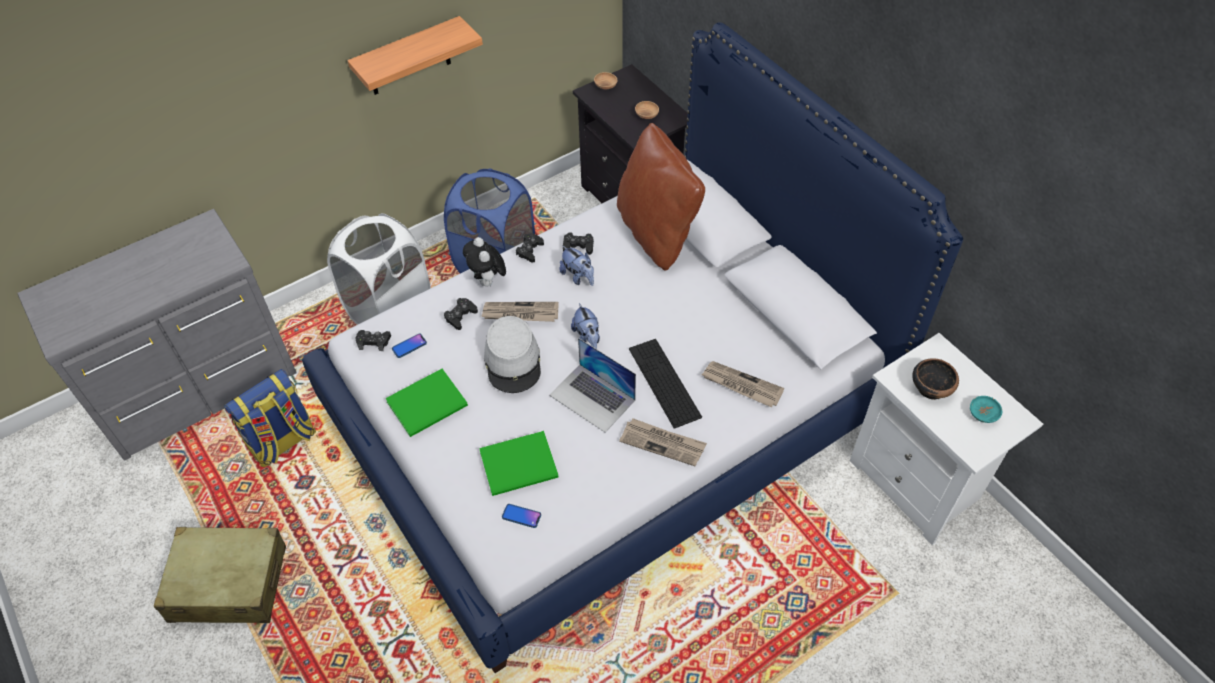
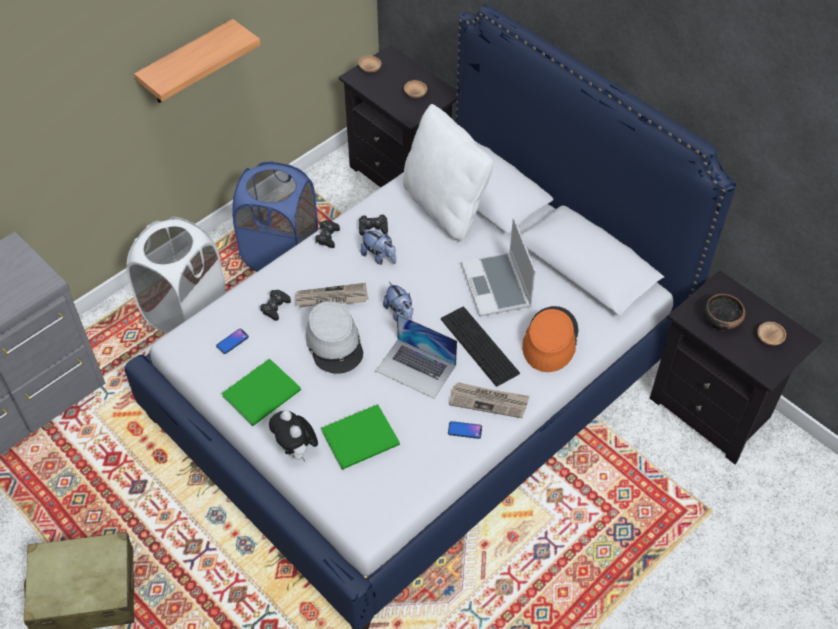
camera: 10 degrees left, 0 degrees up
backpack [224,369,316,467] -> none
black game controller [355,330,391,351] -> none
plush toy [463,237,506,287] -> plush toy moved to [269,410,318,462]
phone [502,504,541,528] -> phone moved to [448,421,482,439]
brown pillow [617,123,705,271] -> white pillow [403,104,493,242]
newspaper [701,361,784,408] -> orange hat [523,306,578,372]
white nightstand [850,333,1043,545] -> black nightstand [650,270,822,464]
turquoise bowl [970,396,1002,423] -> brown bowl [757,322,786,346]
none -> laptop [461,217,536,317]

